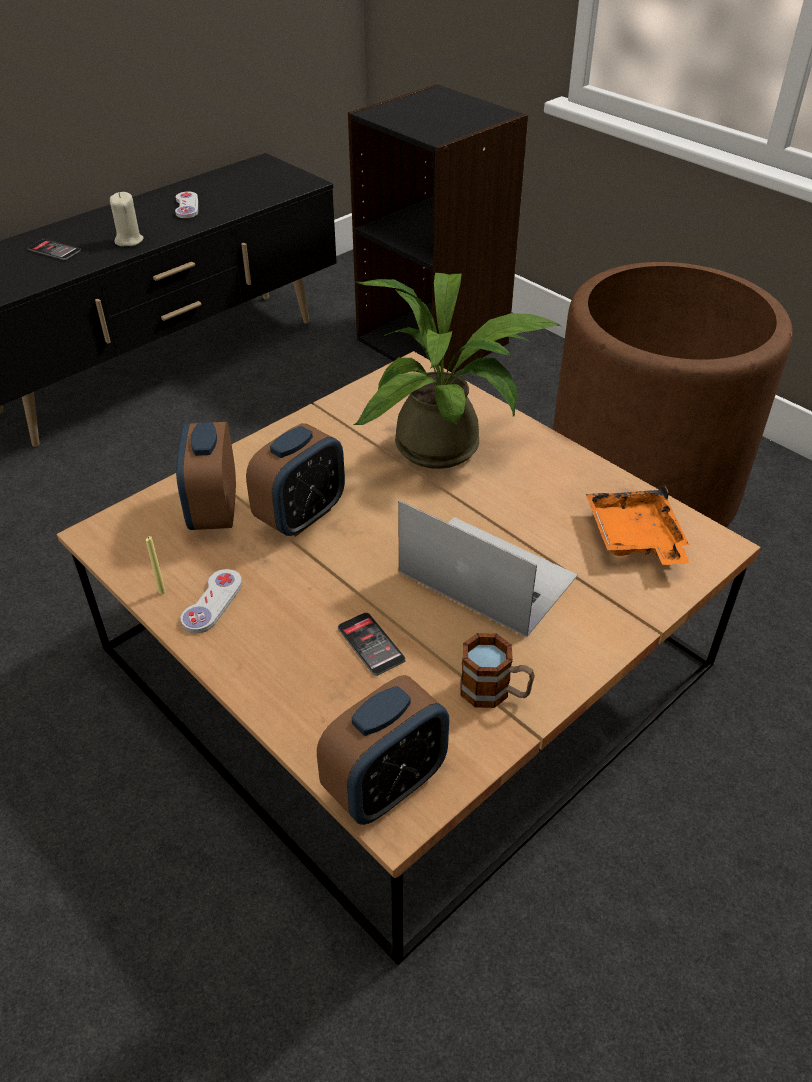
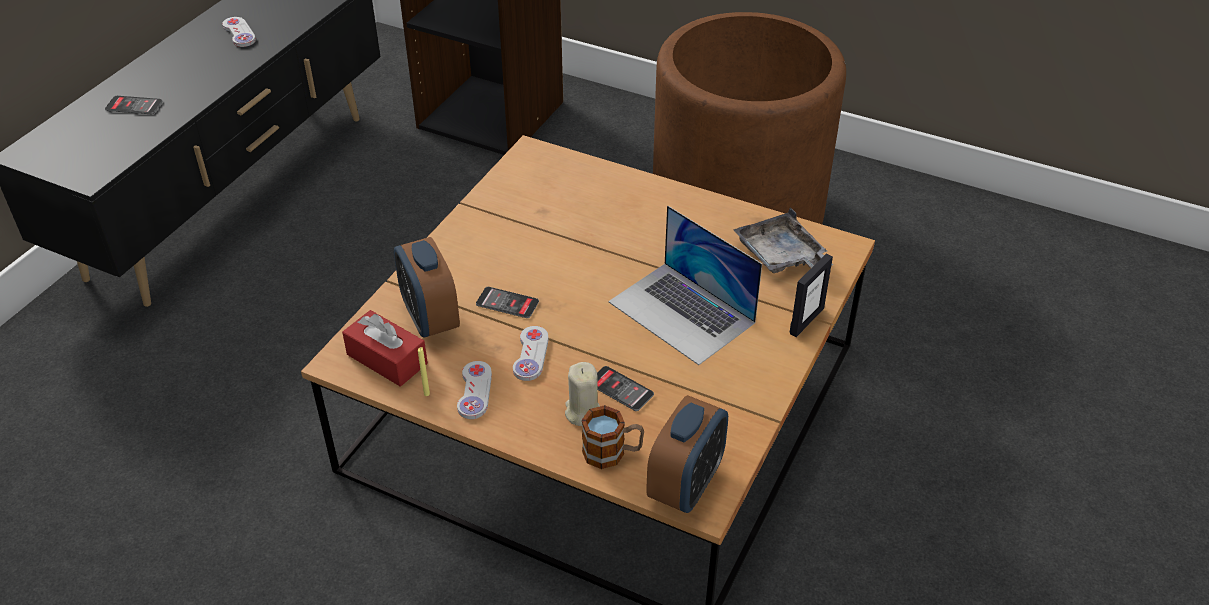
camera: 20 degrees left, 0 degrees up
beige candle [110,192,143,246] -> beige candle moved to [565,362,600,426]
alarm clock [246,423,345,537] -> phone [476,287,539,318]
potted plant [353,273,561,469] -> none
laptop [398,500,578,637] -> laptop turned 150 degrees counterclockwise [608,206,762,365]
mug [460,633,535,708] -> mug moved to [582,405,644,469]
orange tray [586,484,690,565] -> grey tray [733,207,833,273]
none -> red tissue box [342,310,428,386]
none -> white game controller [513,326,549,381]
none -> picture frame [789,254,833,337]

